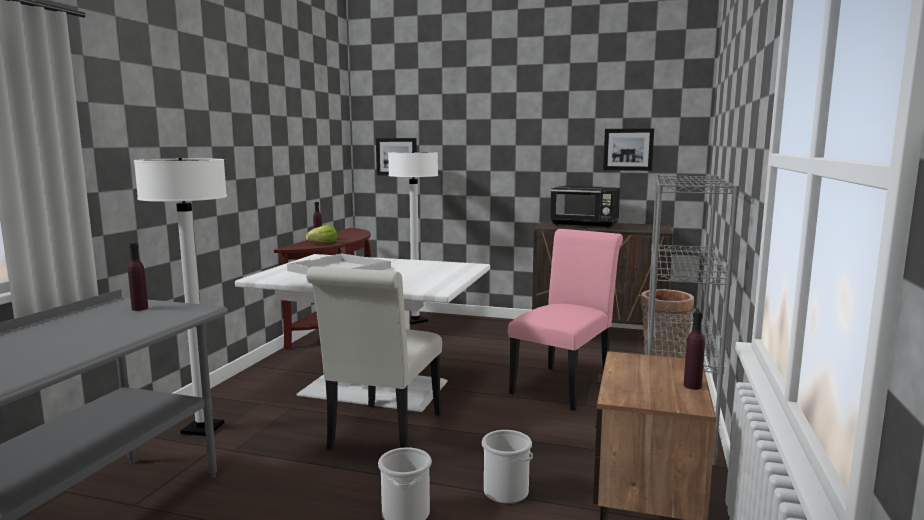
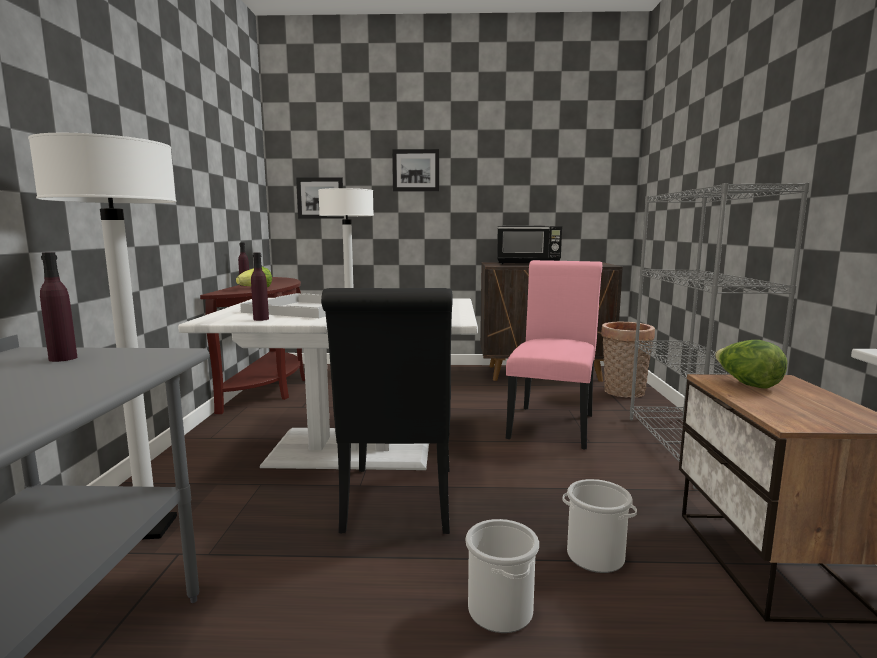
camera: 15 degrees left, 0 degrees up
white chair [306,266,442,450] -> black chair [321,288,453,534]
picture [603,128,654,171] -> picture moved to [392,149,439,192]
purple bottle [684,311,705,390] -> purple bottle moved to [251,252,269,321]
none -> lettuce [715,340,787,389]

